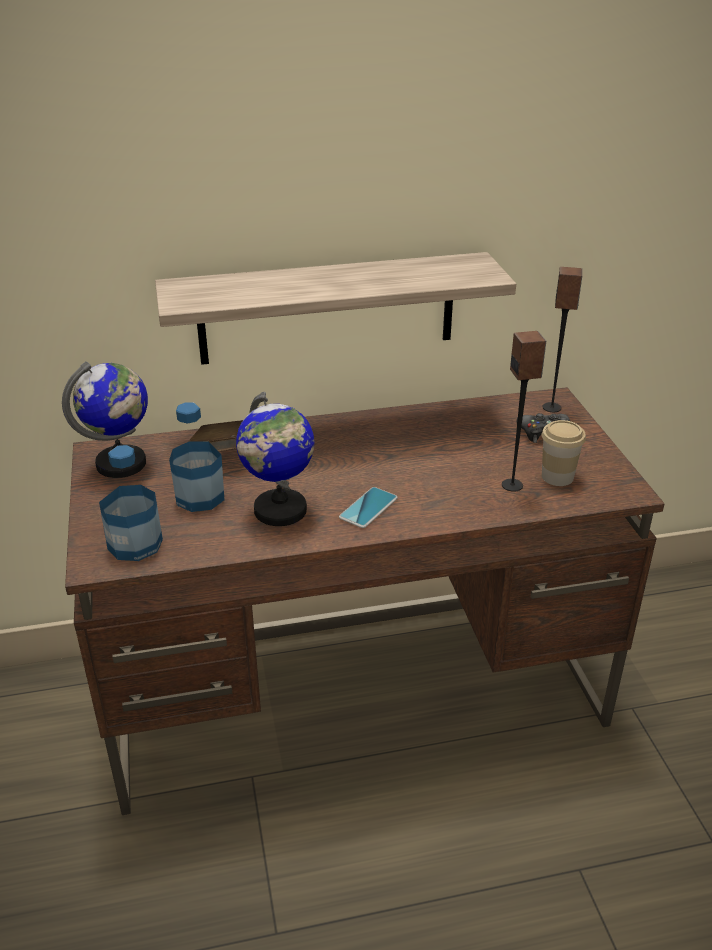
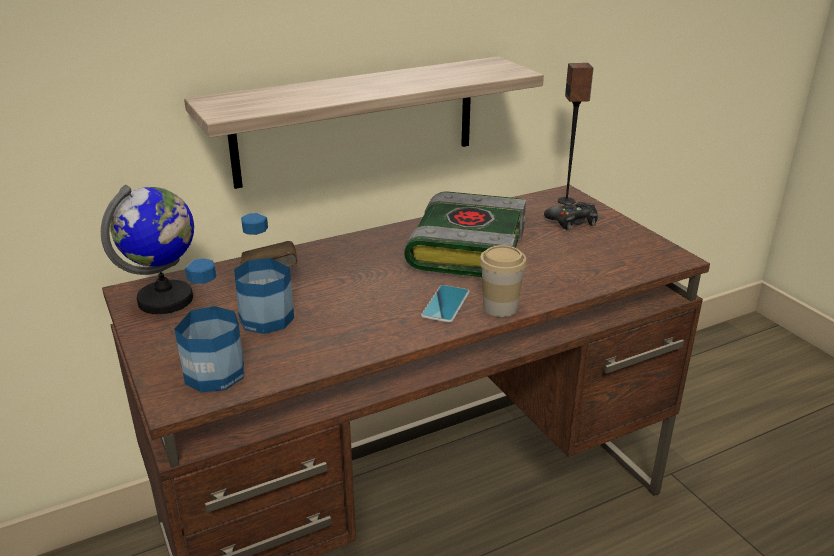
camera: 15 degrees left, 5 degrees down
globe [236,392,314,526] -> none
speaker [502,331,546,492] -> none
cup [542,420,586,486] -> cup moved to [479,245,527,317]
none -> book [404,191,526,277]

